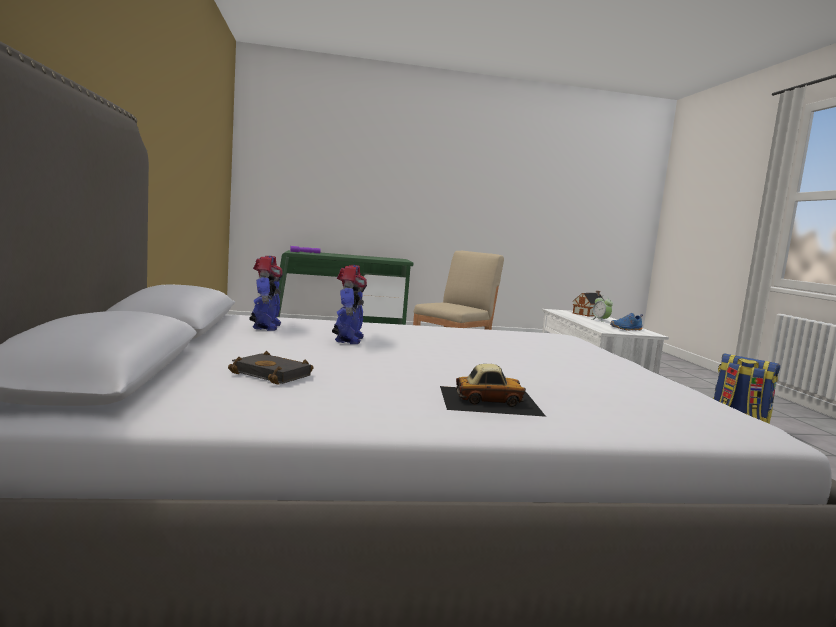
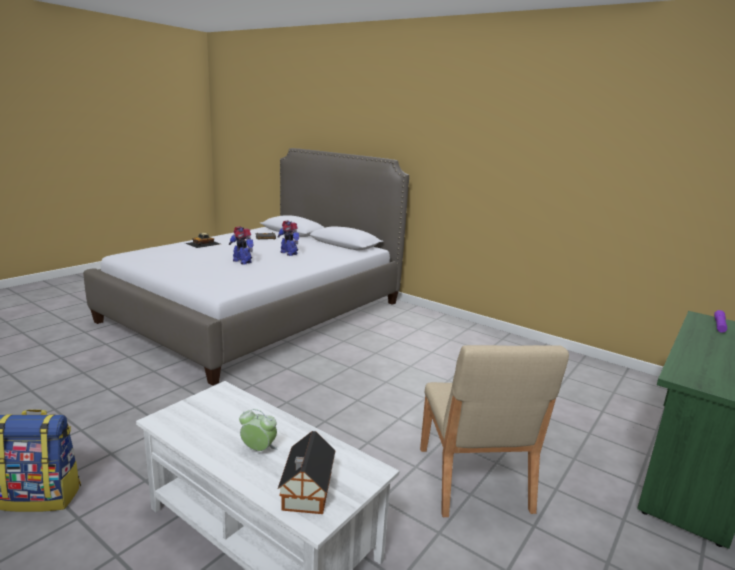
camera: 135 degrees right, 10 degrees up
toy robot [249,255,283,331] -> toy robot moved to [229,226,253,265]
blue shoe [610,313,643,331] -> none

